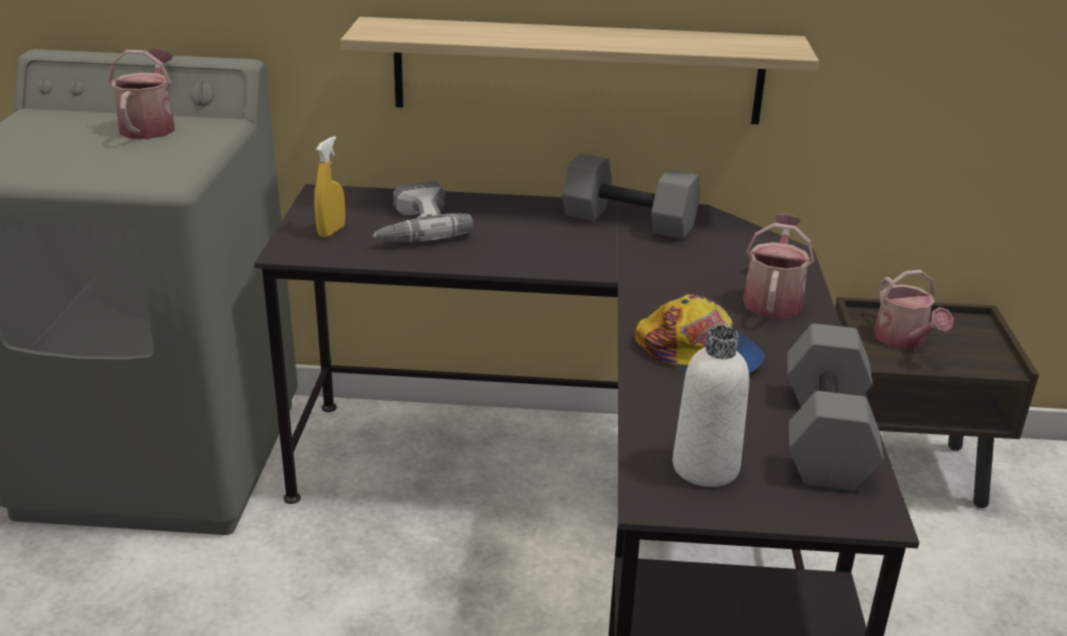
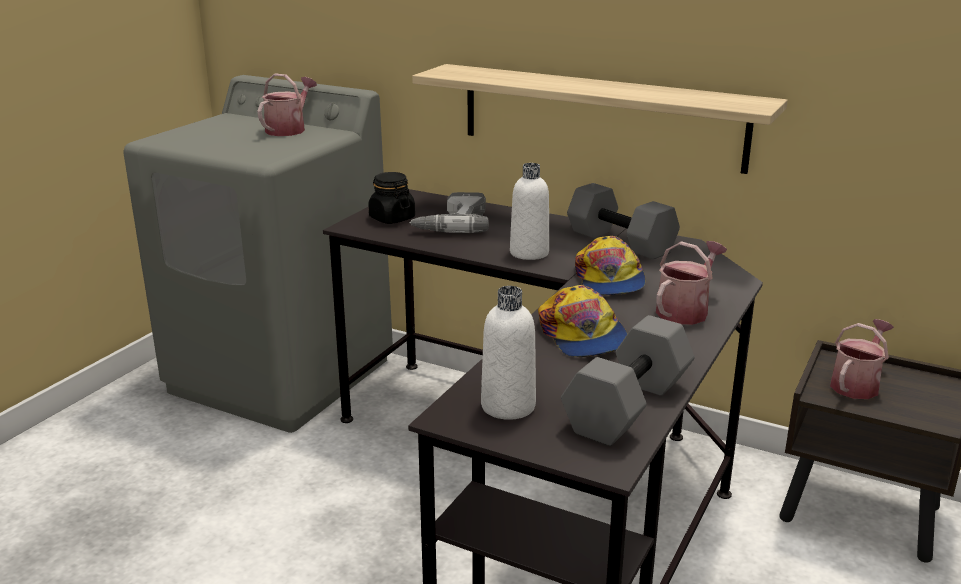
camera: 25 degrees right, 5 degrees down
yellow spray bottle [314,136,345,238] -> black jar [368,172,415,224]
watering can [874,270,954,349] -> watering can turned 150 degrees counterclockwise [830,319,894,399]
none -> white bottle [510,163,549,260]
none -> cap [575,236,645,296]

